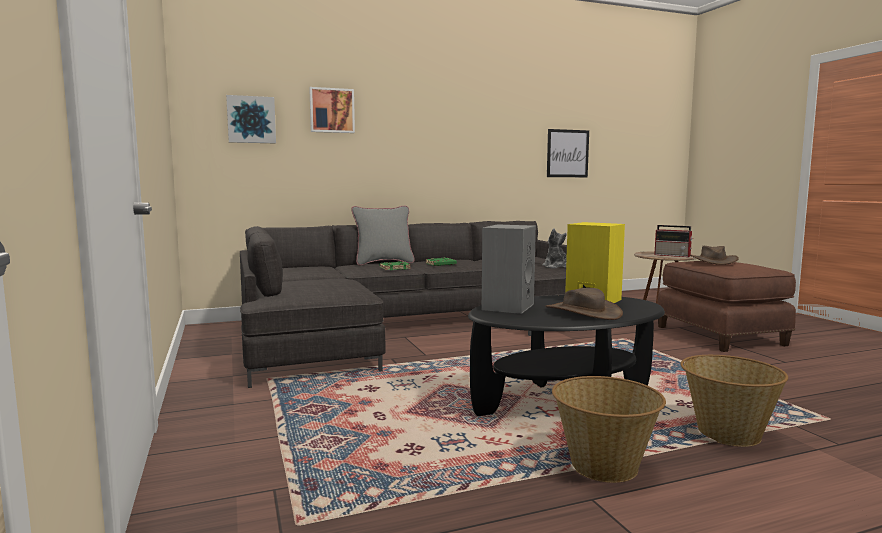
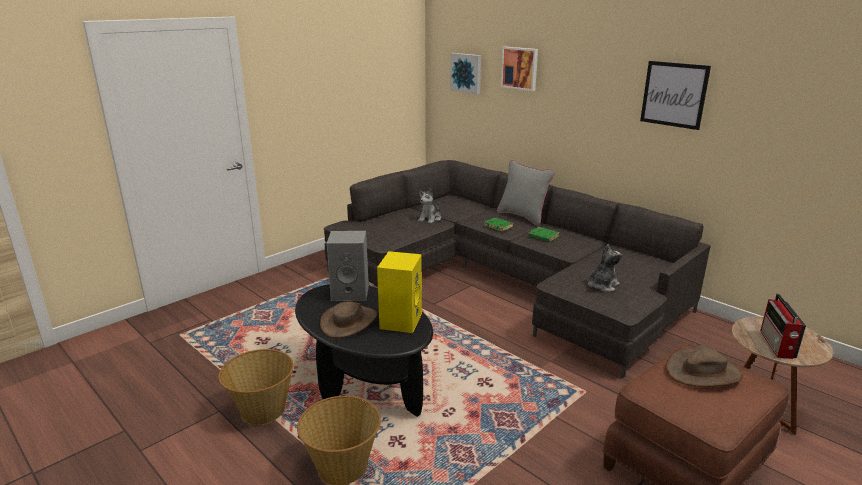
camera: 65 degrees right, 15 degrees up
picture [547,129,589,177] -> picture moved to [640,61,711,130]
none -> plush toy [418,188,441,224]

